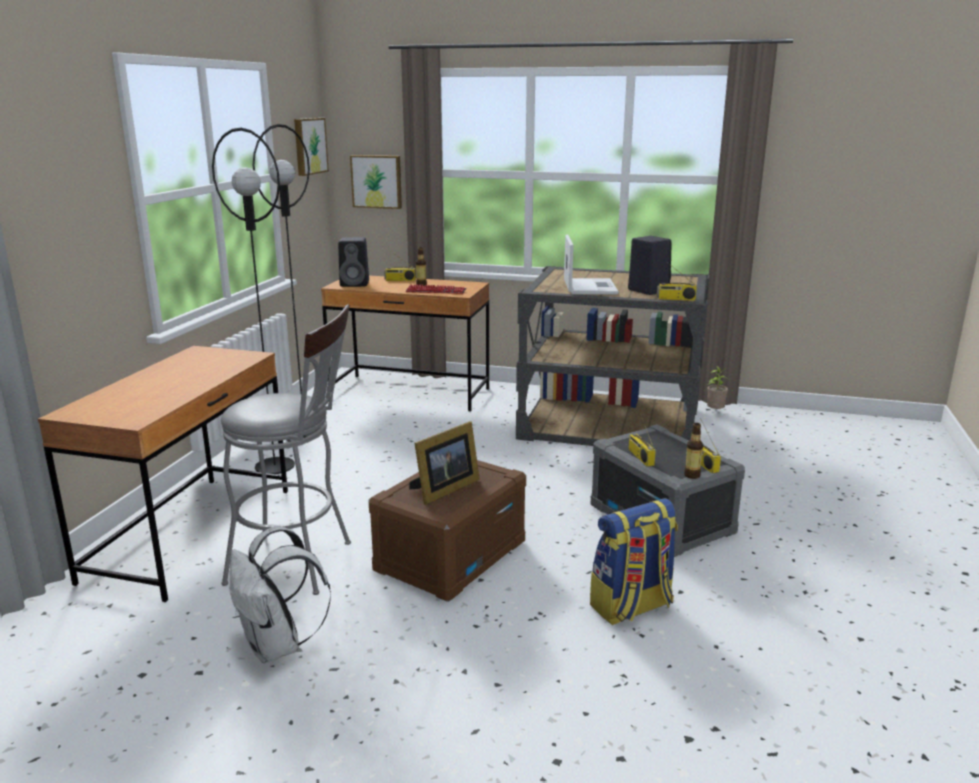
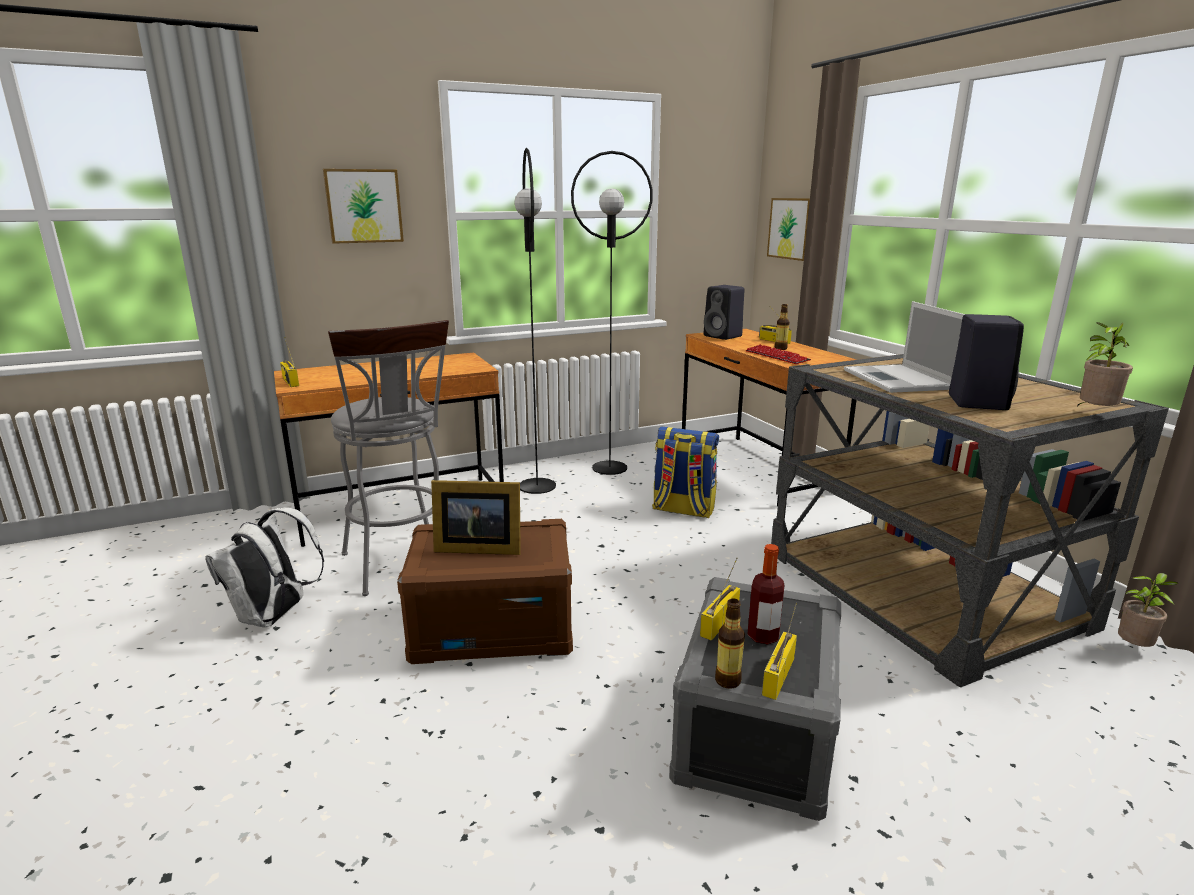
camera: 50 degrees right, 0 degrees up
picture [294,118,329,176] -> picture moved to [323,169,404,244]
laptop [564,234,619,294] -> laptop turned 120 degrees clockwise [844,301,965,393]
backpack [590,498,678,625] -> backpack moved to [652,426,719,518]
radio [657,262,697,301] -> radio moved to [280,337,299,387]
none -> bottle [747,544,785,645]
none -> potted plant [1077,322,1133,407]

